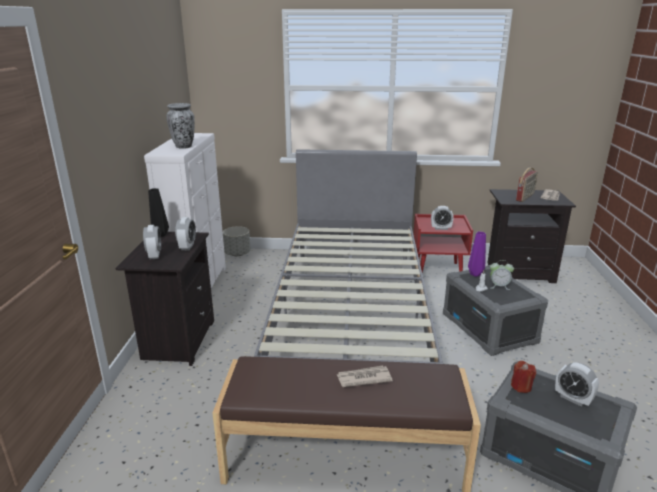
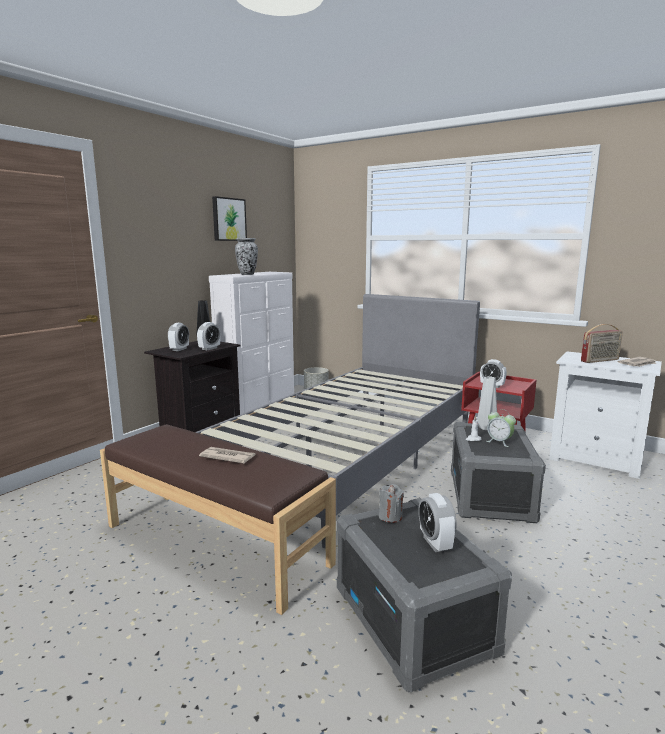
camera: 30 degrees right, 10 degrees down
purple vase [468,231,486,277] -> grey vase [477,376,497,430]
black nightstand [487,189,576,283] -> white nightstand [549,351,662,479]
red candle [511,361,536,393] -> grey candle [379,484,404,523]
none -> picture [212,196,247,241]

